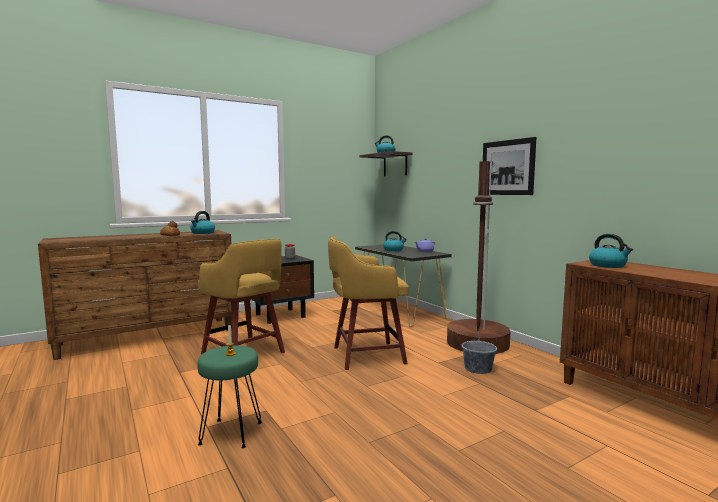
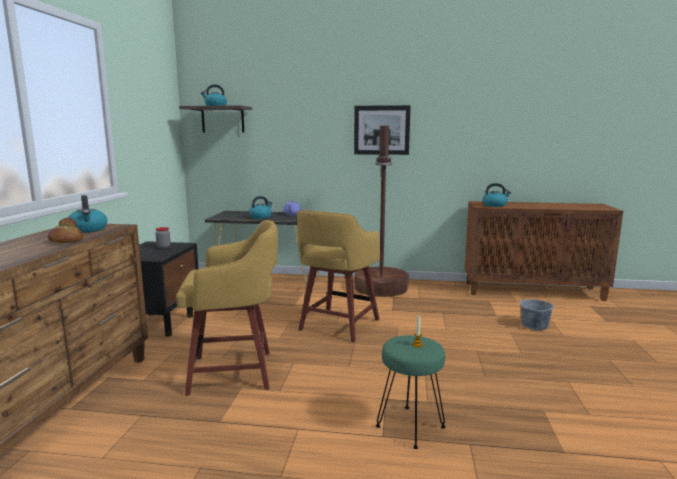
camera: 50 degrees left, 5 degrees up
grey bucket [461,331,497,374] -> grey bucket moved to [520,289,554,330]

